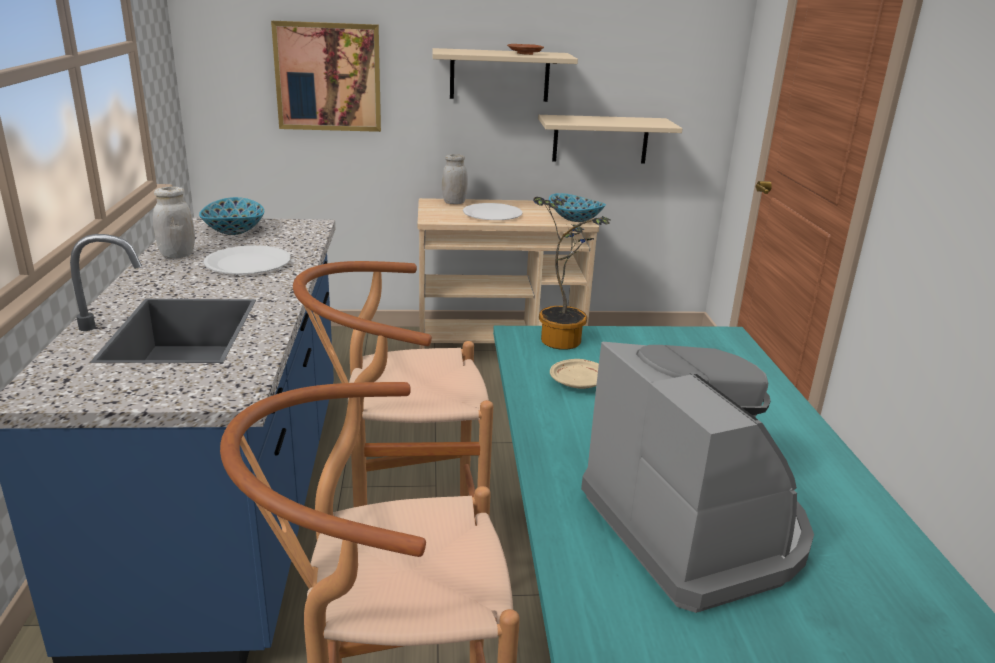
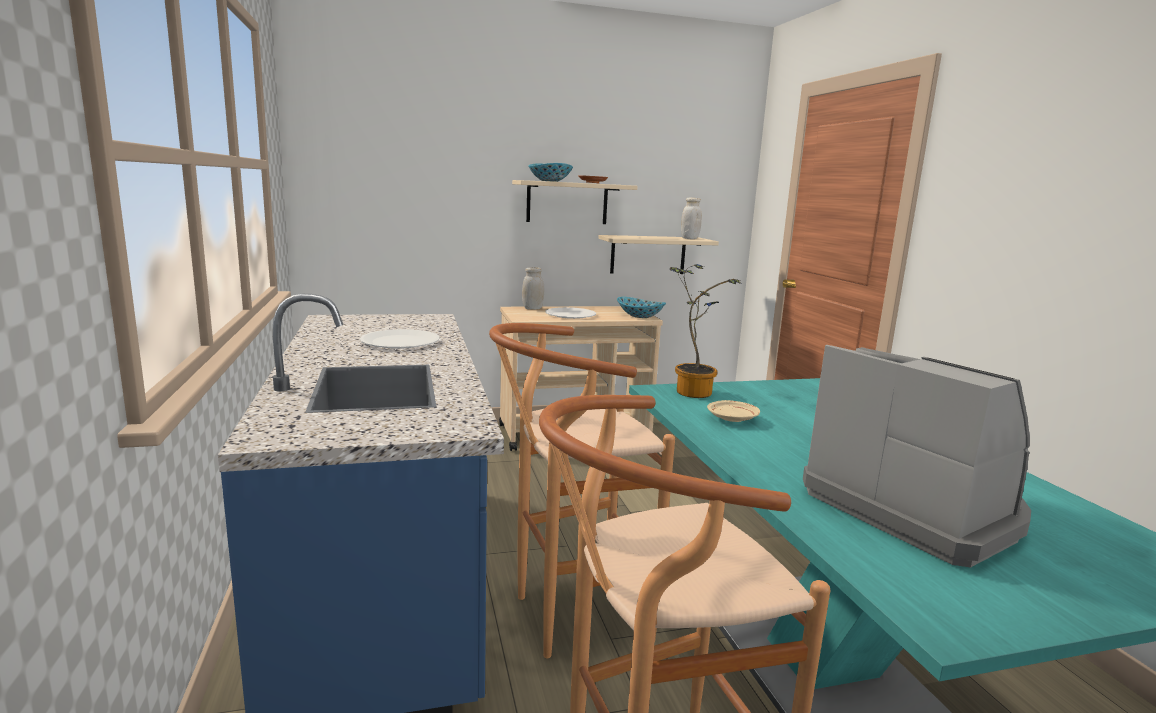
camera: 10 degrees left, 10 degrees down
white jar [153,187,195,259] -> white jar moved to [681,198,702,239]
bowl [199,197,264,235] -> bowl moved to [528,163,573,182]
picture [271,21,381,132] -> none

